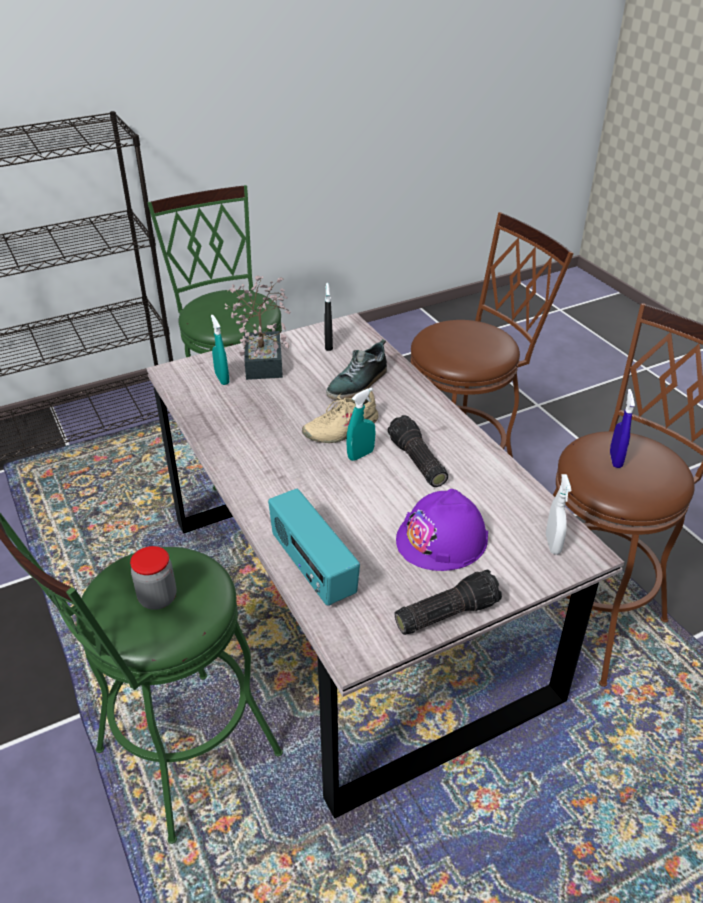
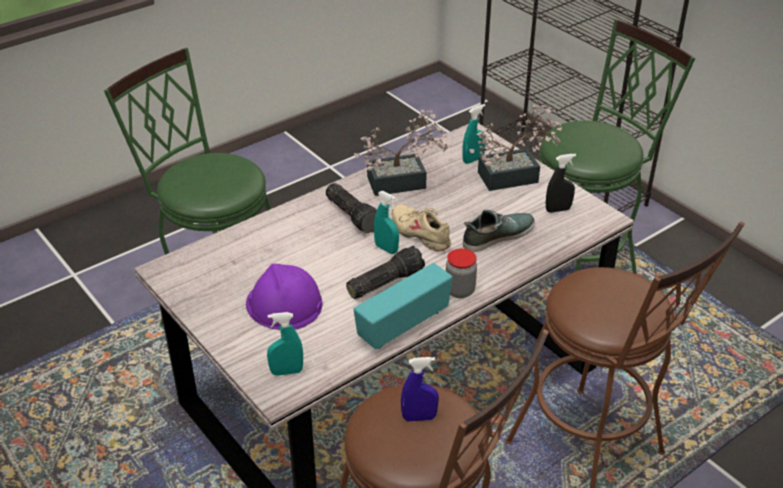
camera: 80 degrees right, 0 degrees up
jar [130,546,176,610] -> jar moved to [446,249,477,298]
radio [268,489,360,606] -> radio moved to [353,263,452,349]
shoe [326,339,387,400] -> shoe turned 120 degrees clockwise [463,209,535,252]
flashlight [394,570,502,635] -> flashlight moved to [326,183,377,233]
white spray bottle [546,474,571,555] -> turquoise spray bottle [267,312,303,376]
none -> potted plant [354,109,448,196]

